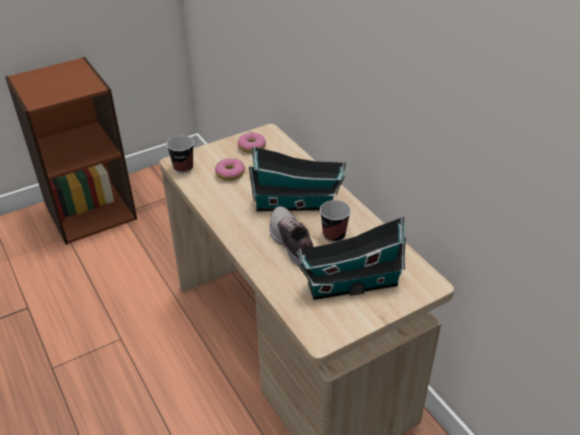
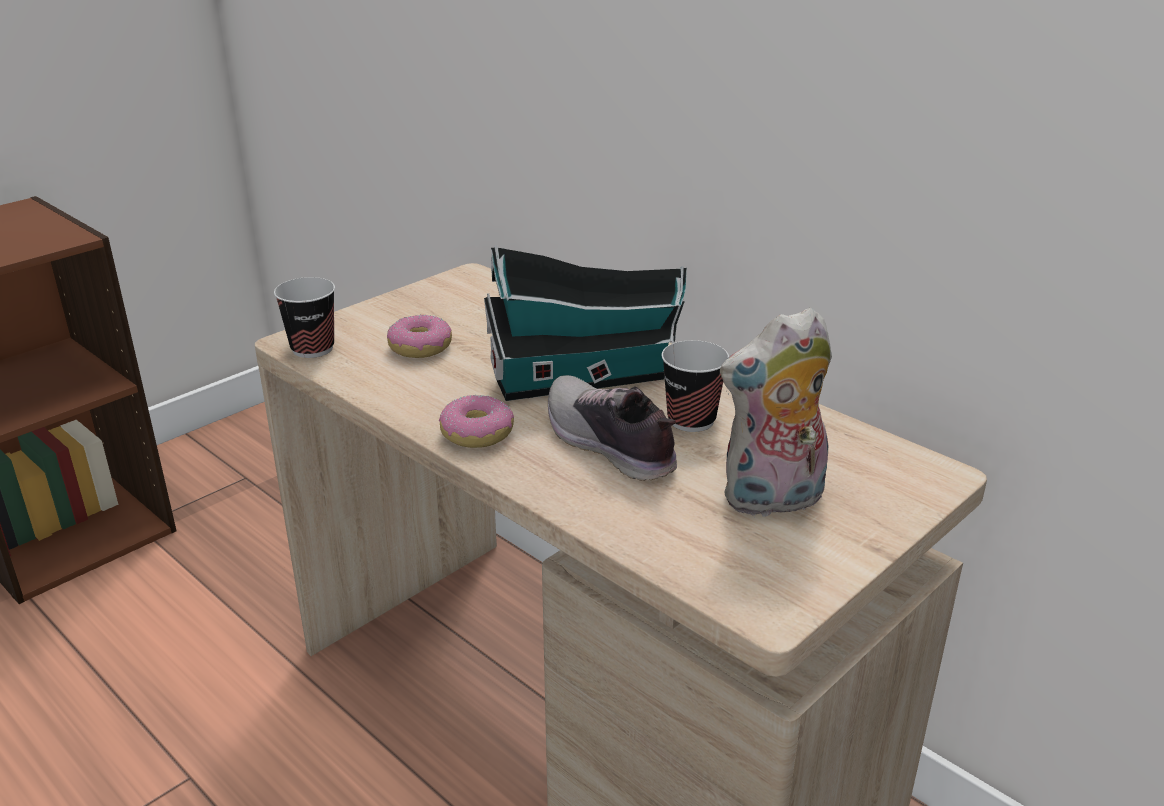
camera: 15 degrees left, 10 degrees down
donut [238,132,266,153] -> donut moved to [439,394,514,448]
toy house [297,217,406,300] -> plush toy [720,307,832,518]

